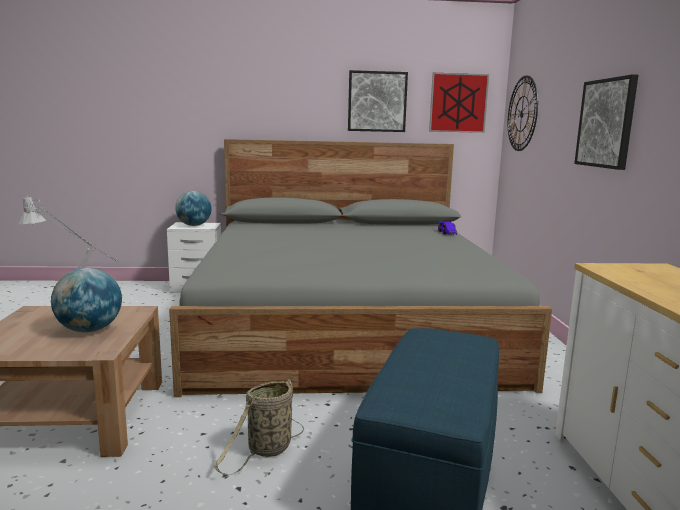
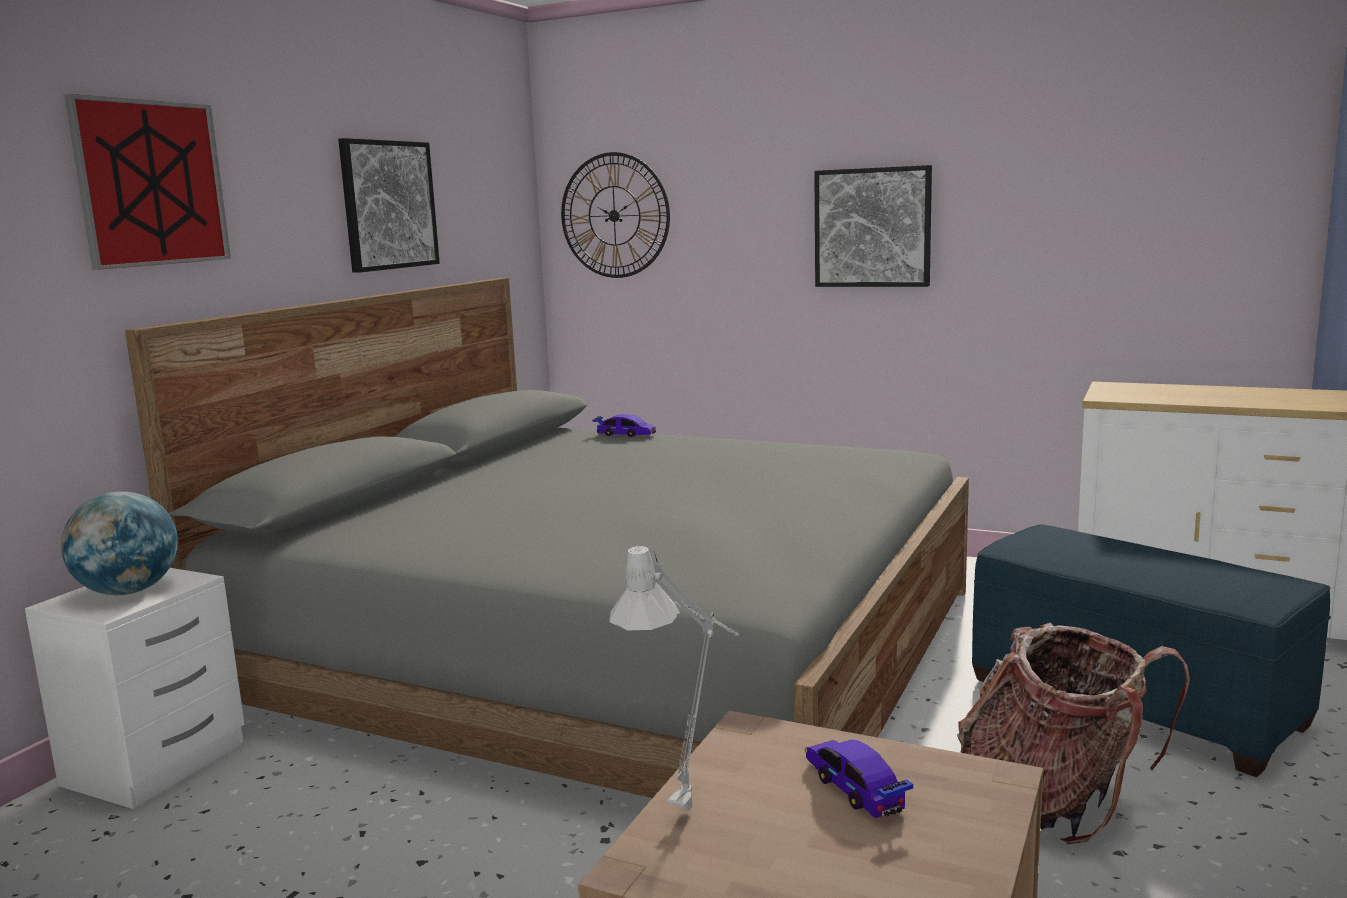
camera: 60 degrees left, 0 degrees up
globe [51,268,122,333] -> toy car [805,739,913,818]
basket [214,379,304,475] -> backpack [957,623,1190,844]
picture [429,73,489,133] -> picture moved to [64,94,231,270]

